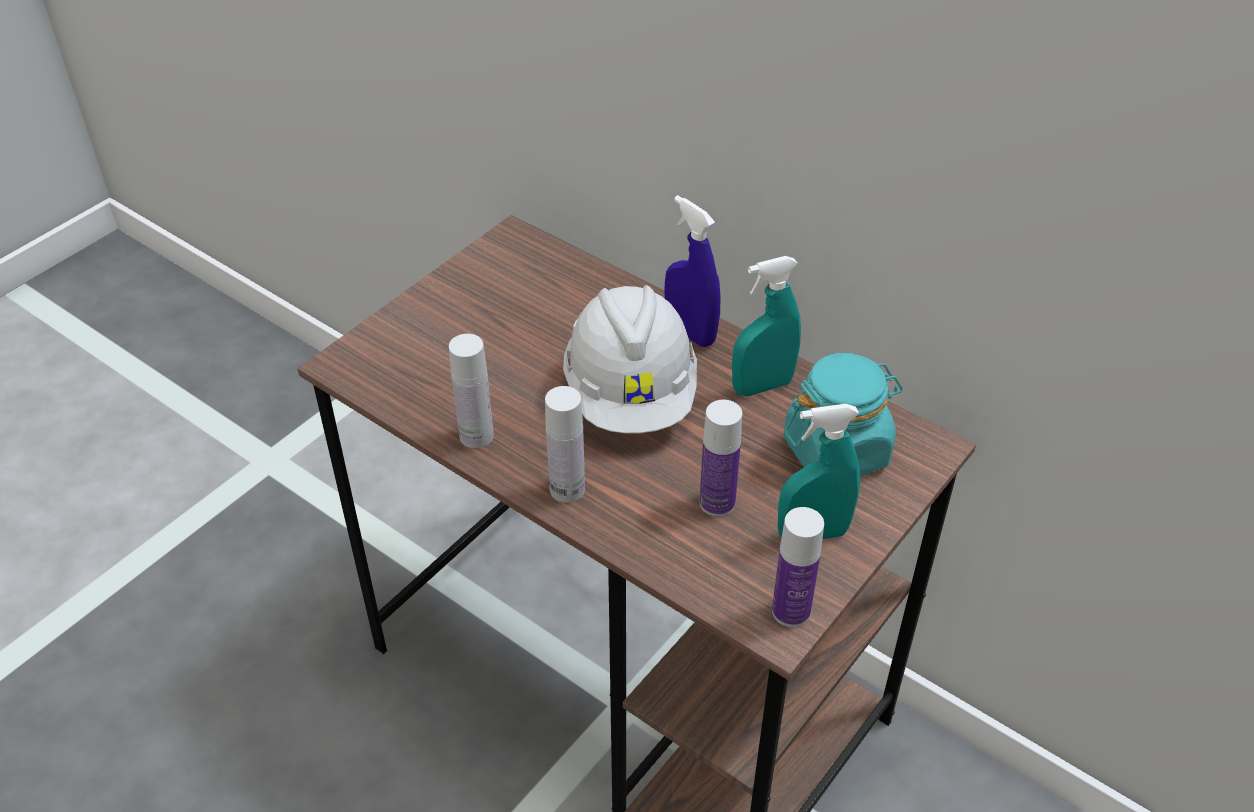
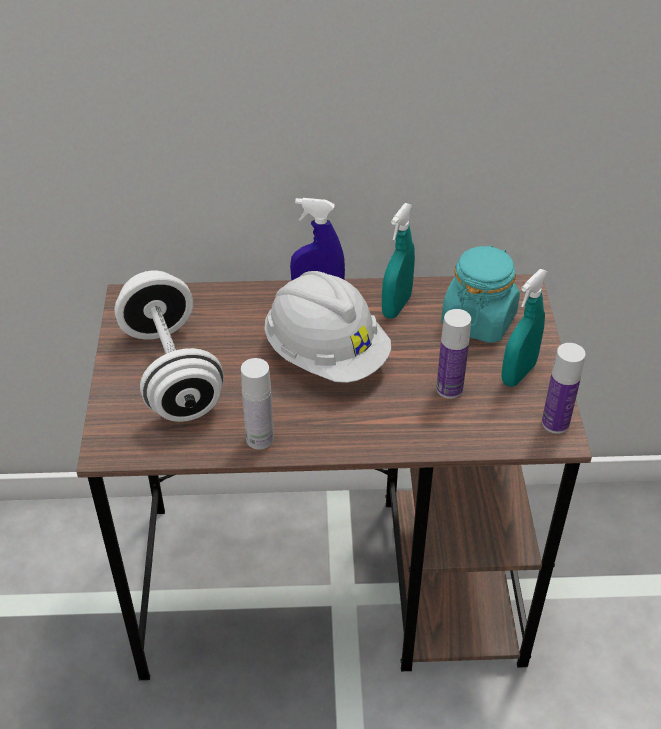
camera: 40 degrees left, 0 degrees up
white bottle [545,386,585,503] -> none
none -> white dumbbell [114,270,224,422]

